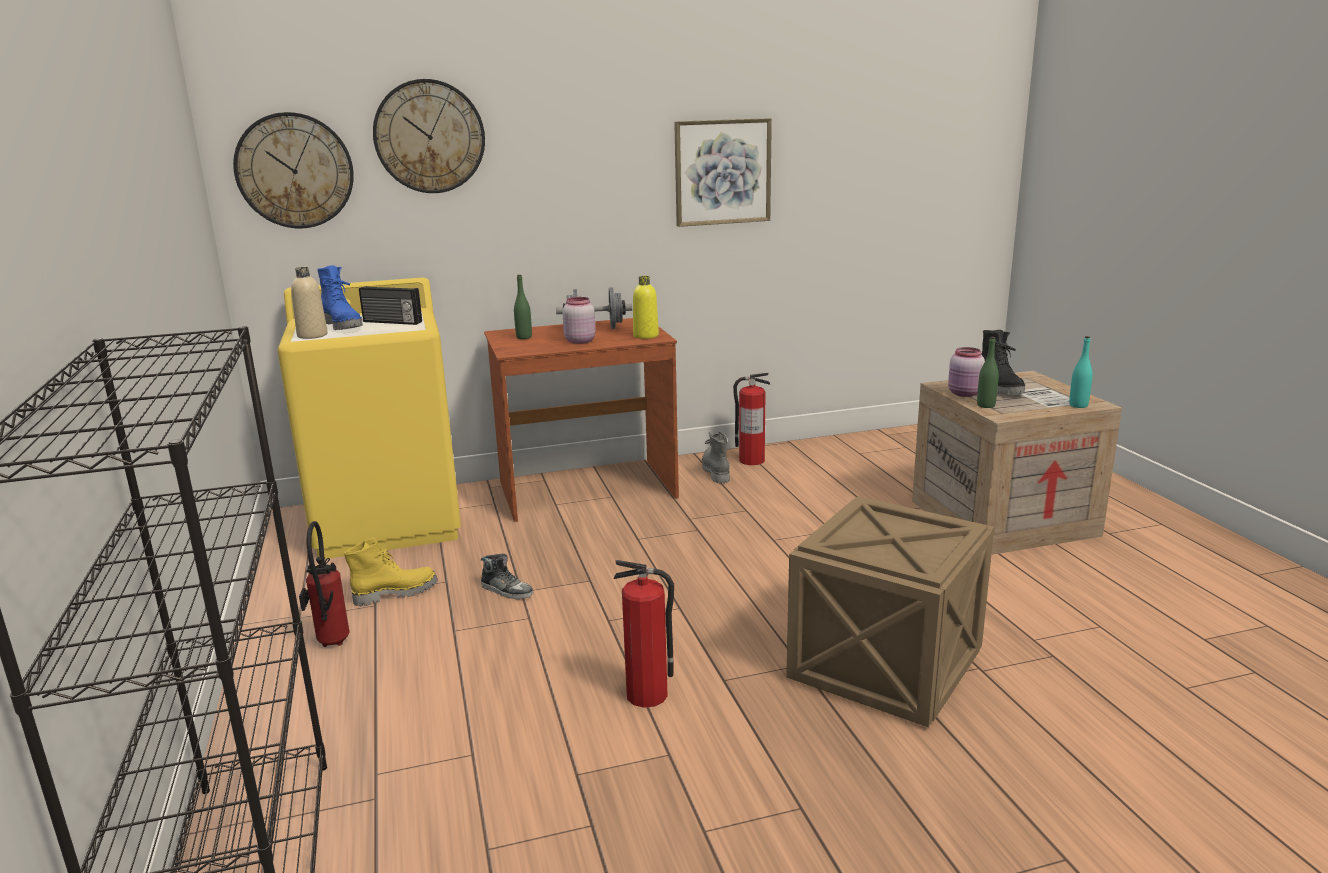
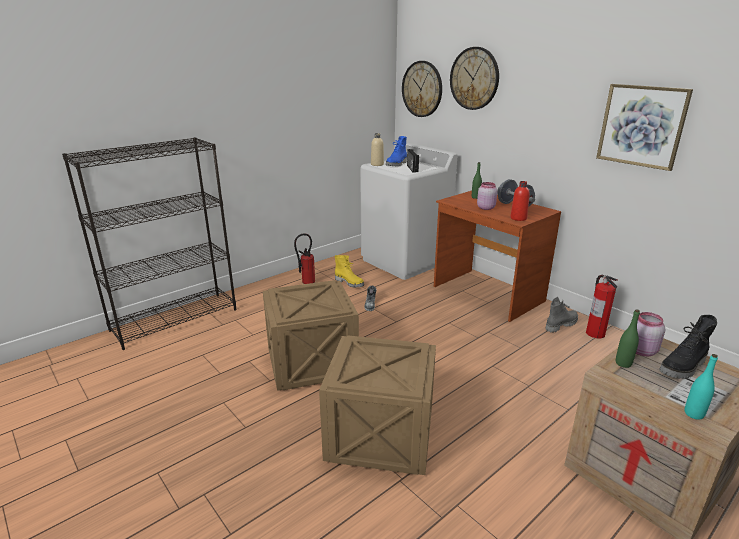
camera: 65 degrees right, 5 degrees up
yellow washing machine [278,278,461,559] -> white washing machine [360,143,458,280]
fire extinguisher [614,560,674,708] -> crate [263,280,359,391]
yellow bottle [633,276,659,339] -> red bottle [510,181,530,221]

